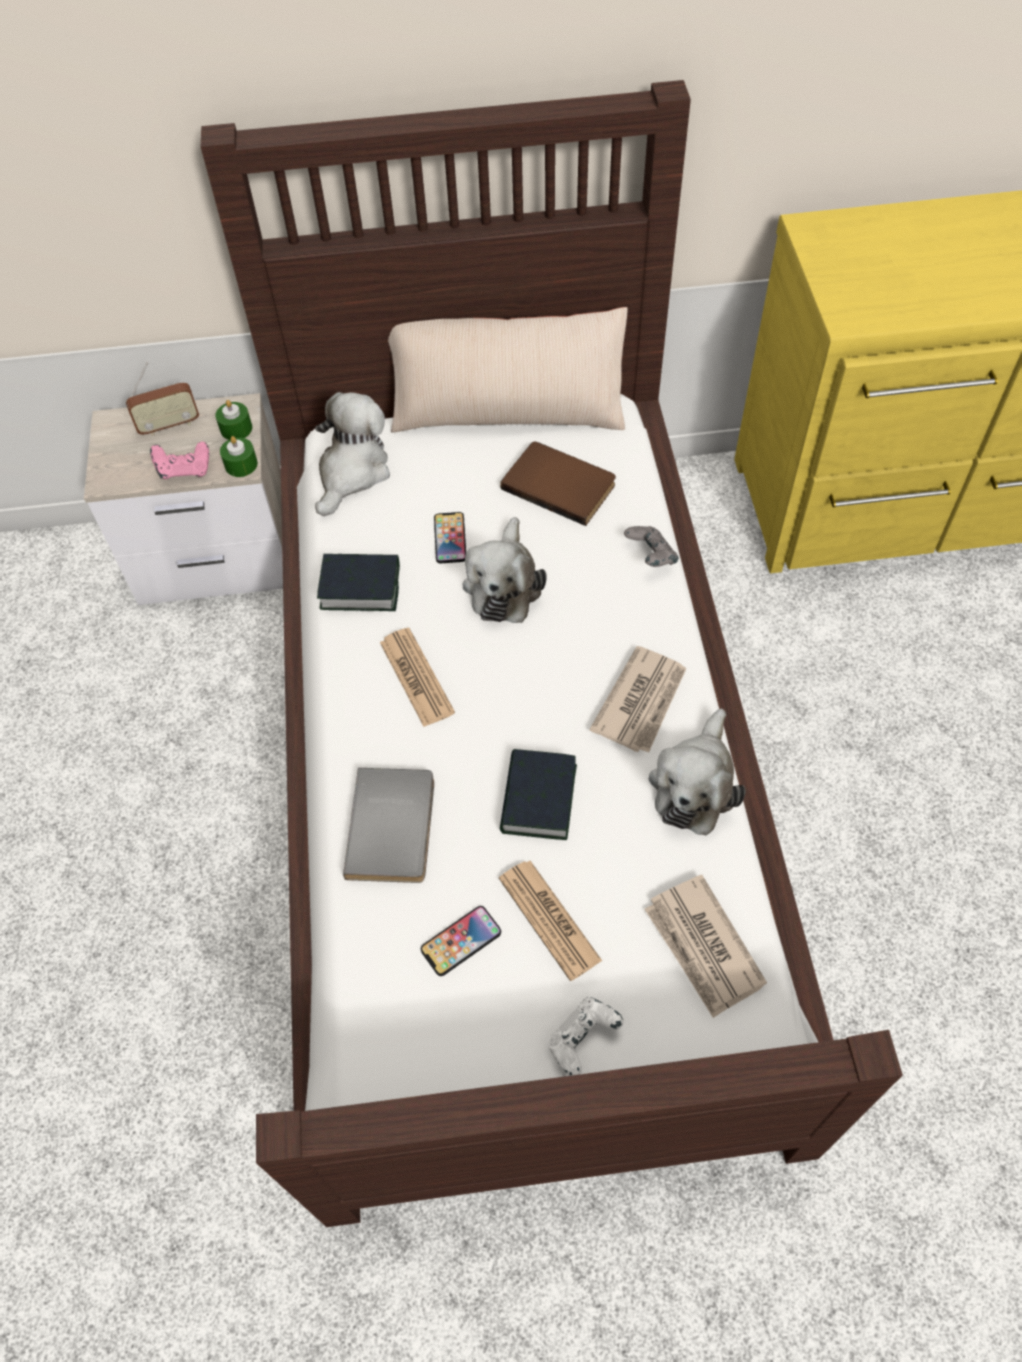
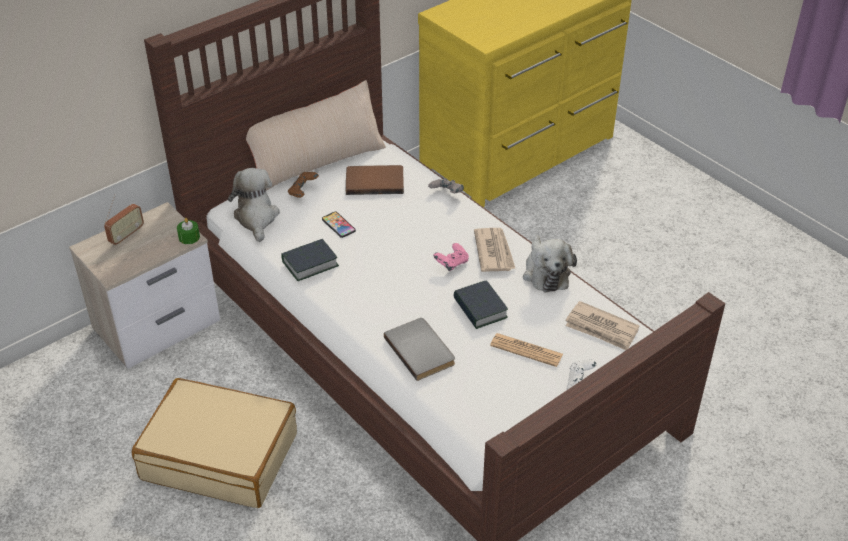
camera: 35 degrees left, 15 degrees down
pink game controller [150,442,209,479] -> pink game controller moved to [433,243,469,271]
green candle [215,400,252,440] -> none
newspaper [380,628,455,727] -> none
phone [421,906,501,976] -> none
plush toy [463,517,547,623] -> none
none -> beige suitcase [132,378,297,508]
none -> brown game controller [288,172,319,198]

